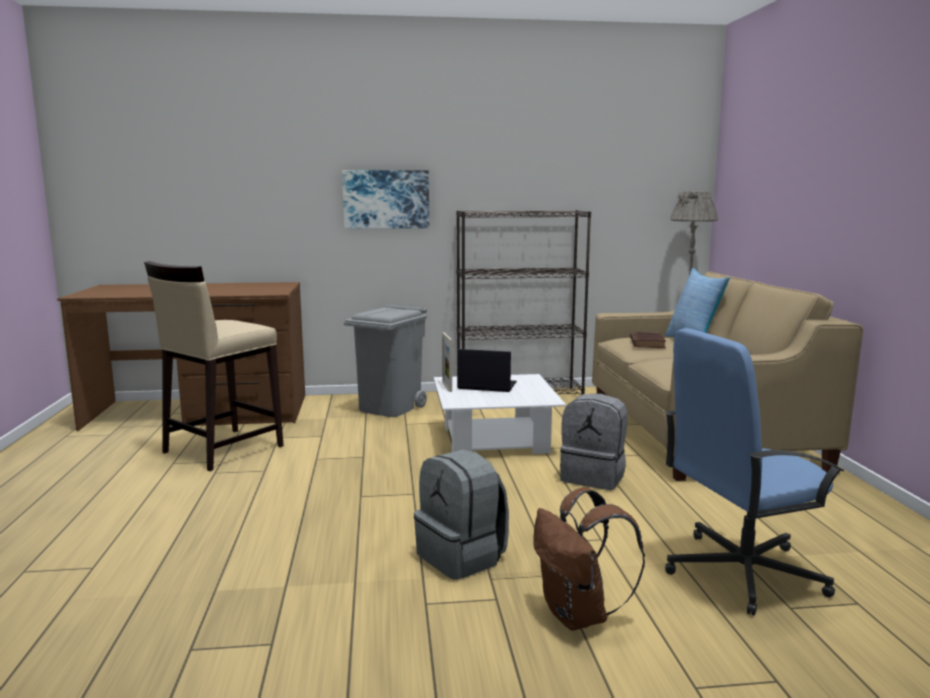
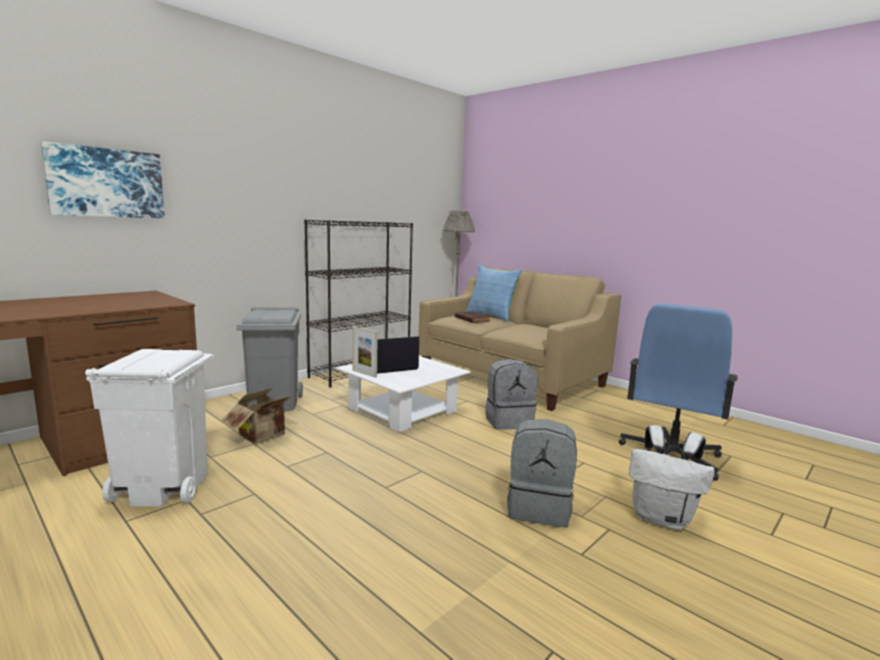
camera: 40 degrees left, 0 degrees up
beige stool [144,261,284,471] -> white trash can [85,349,214,507]
picture [342,170,429,229] -> picture moved to [41,141,165,218]
brown backpack [533,488,645,631] -> white backpack [629,425,715,530]
none -> cardboard box [221,388,294,444]

